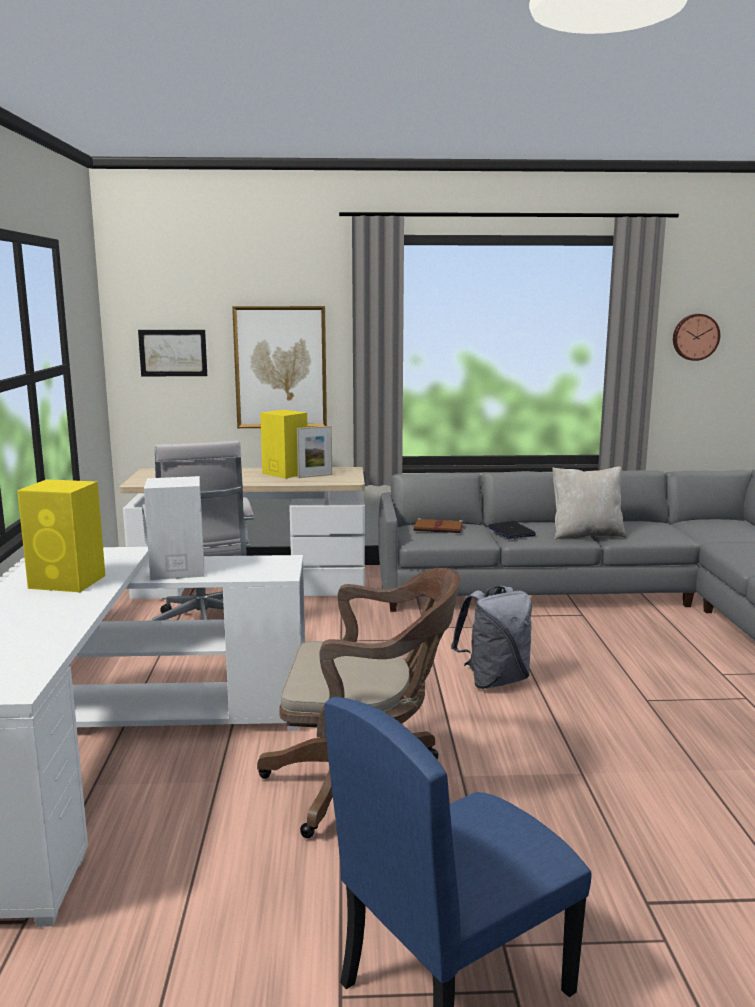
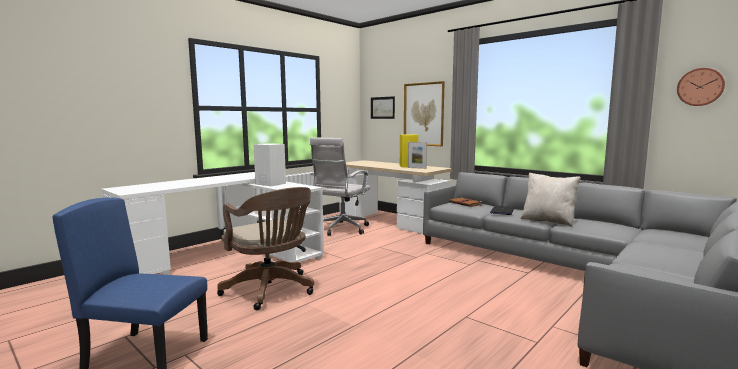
camera: 45 degrees right, 5 degrees down
yellow speaker [17,479,105,592] -> none
grey backpack [451,586,532,689] -> none

